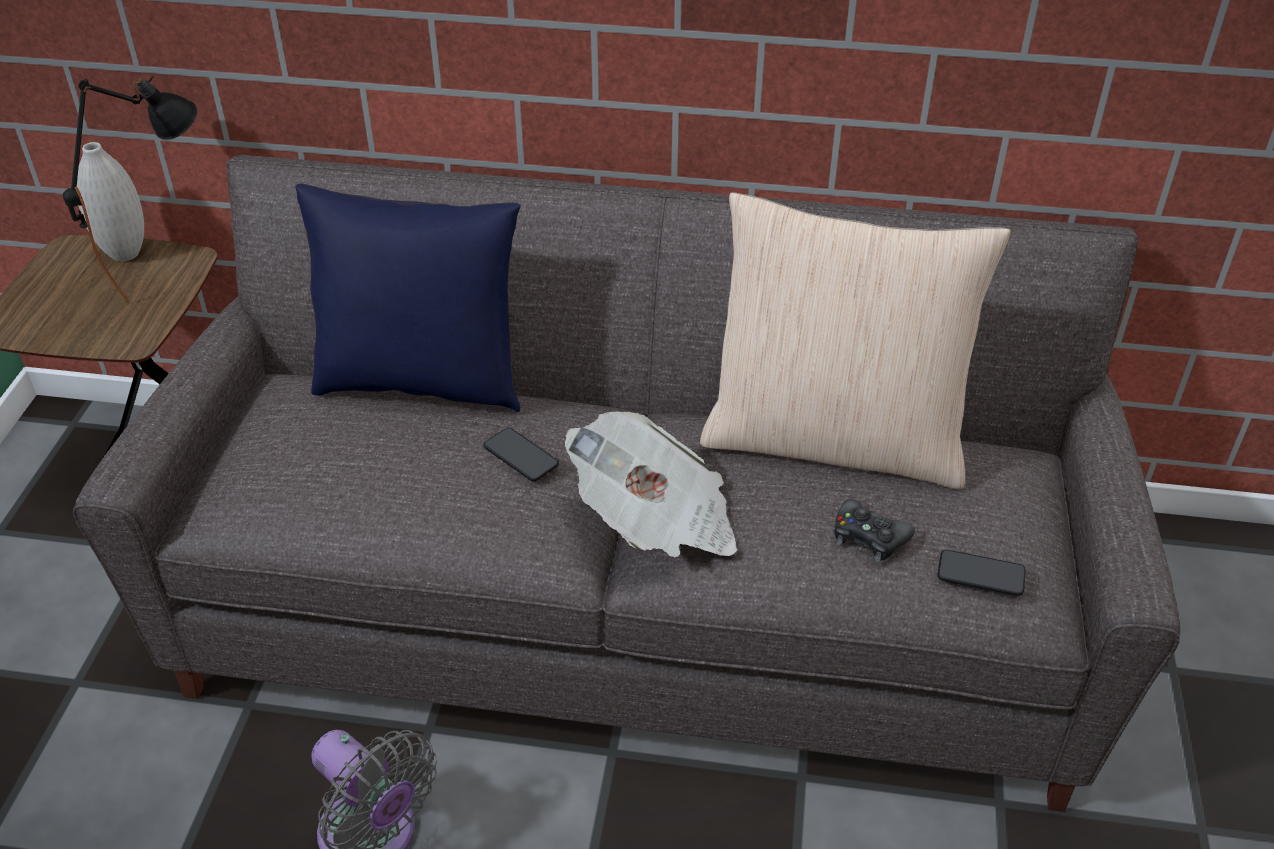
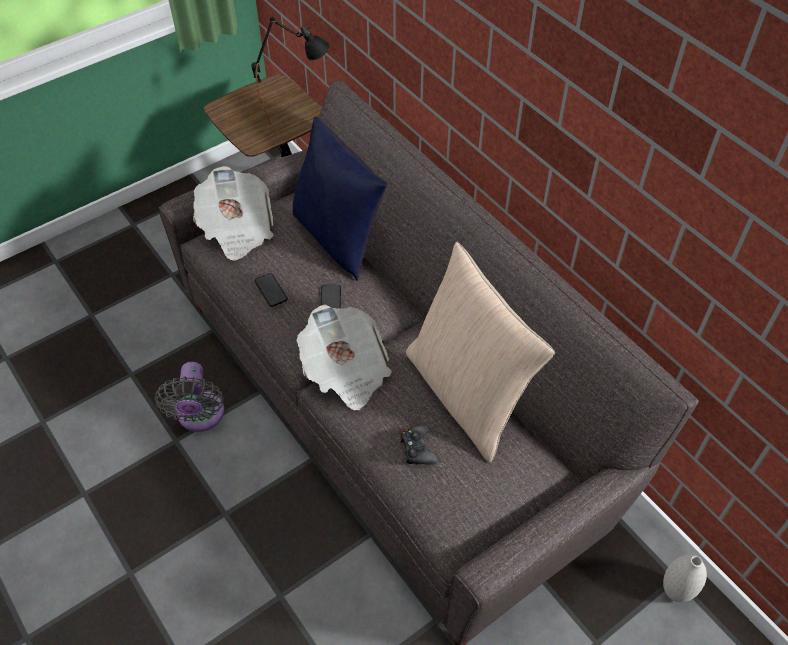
camera: 45 degrees right, 10 degrees up
white vase [77,142,144,261] -> white vase moved to [663,555,707,602]
phone [938,549,1026,596] -> phone moved to [254,273,288,307]
none -> newspaper [193,166,273,261]

